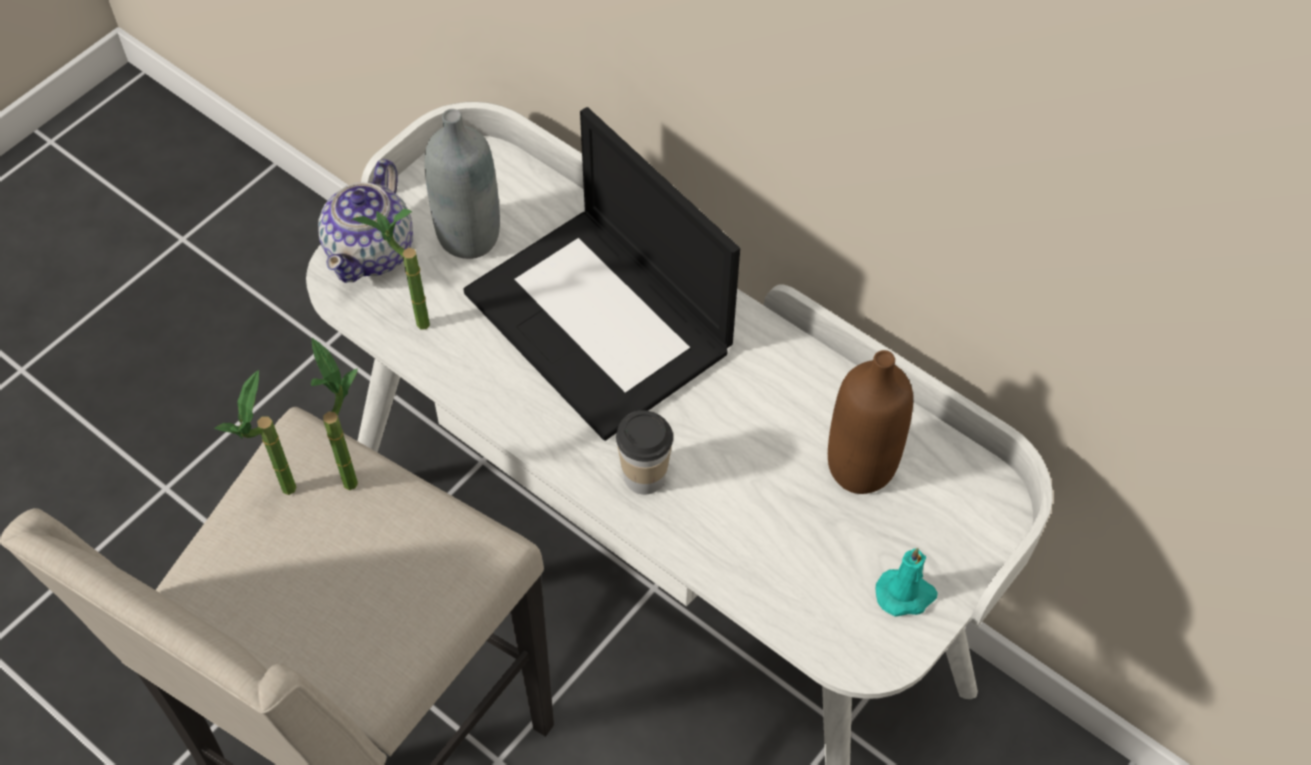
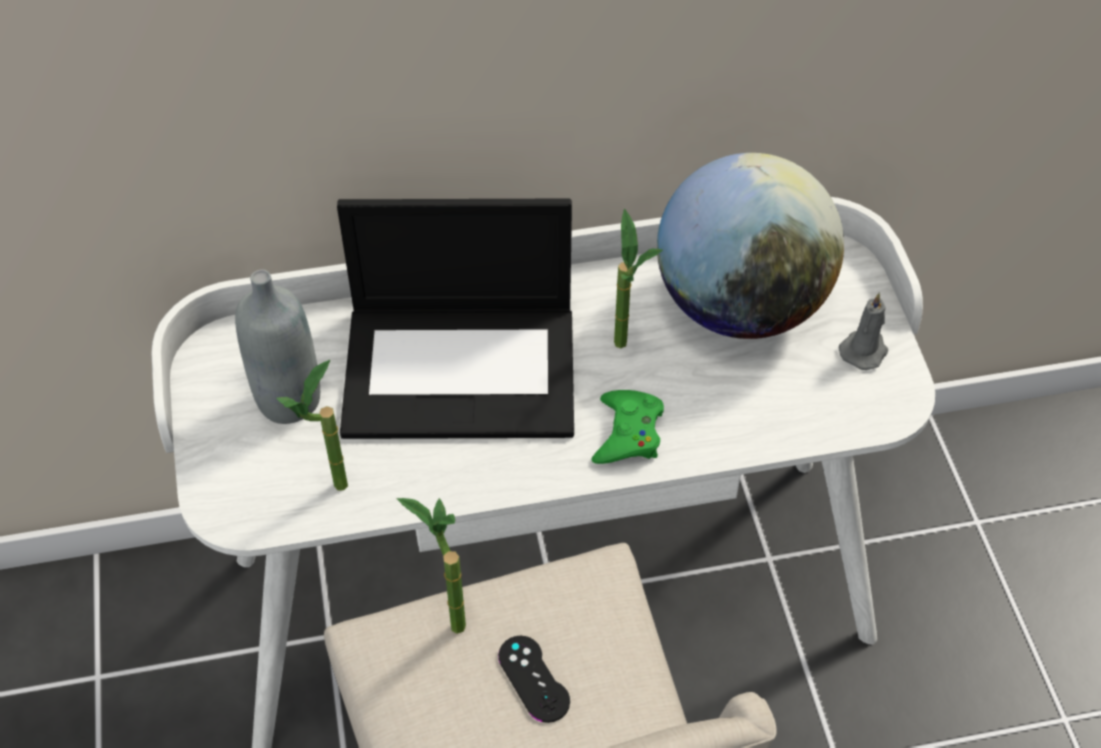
camera: 50 degrees left, 5 degrees down
potted plant [215,370,296,495] -> potted plant moved to [614,209,663,348]
teapot [318,159,413,283] -> none
cup [616,410,673,494] -> green game controller [591,390,664,464]
brown bottle [828,350,913,494] -> globe [657,153,844,339]
turquoise candle [875,548,938,617] -> grey candle [839,292,888,370]
none -> black game controller [498,636,570,723]

